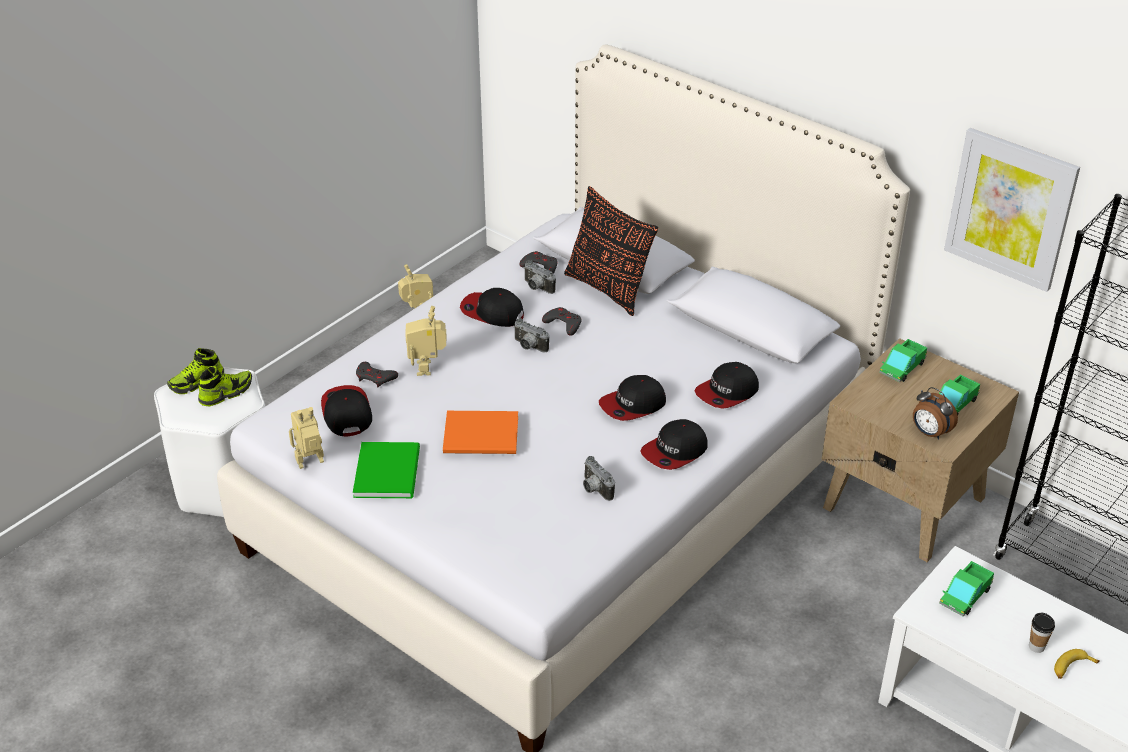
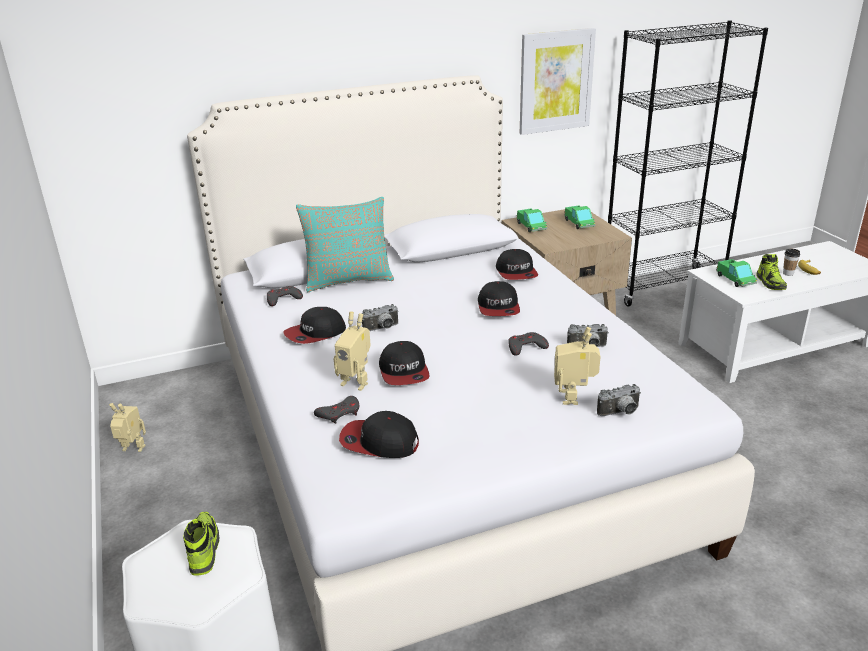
camera: 60 degrees left, 10 degrees down
shoe [167,348,224,394] -> shoe moved to [756,254,787,290]
toy robot [289,407,324,469] -> toy robot moved to [554,327,600,405]
green book [353,442,420,498] -> none
orange book [443,411,518,454] -> none
camera [524,260,556,294] -> camera moved to [597,384,641,416]
grey game controller [542,307,582,336] -> grey game controller moved to [508,332,549,356]
black pillow [564,186,658,316] -> turquoise pillow [296,197,394,292]
cap [640,419,708,470] -> cap moved to [379,341,430,385]
alarm clock [913,387,958,440] -> none

